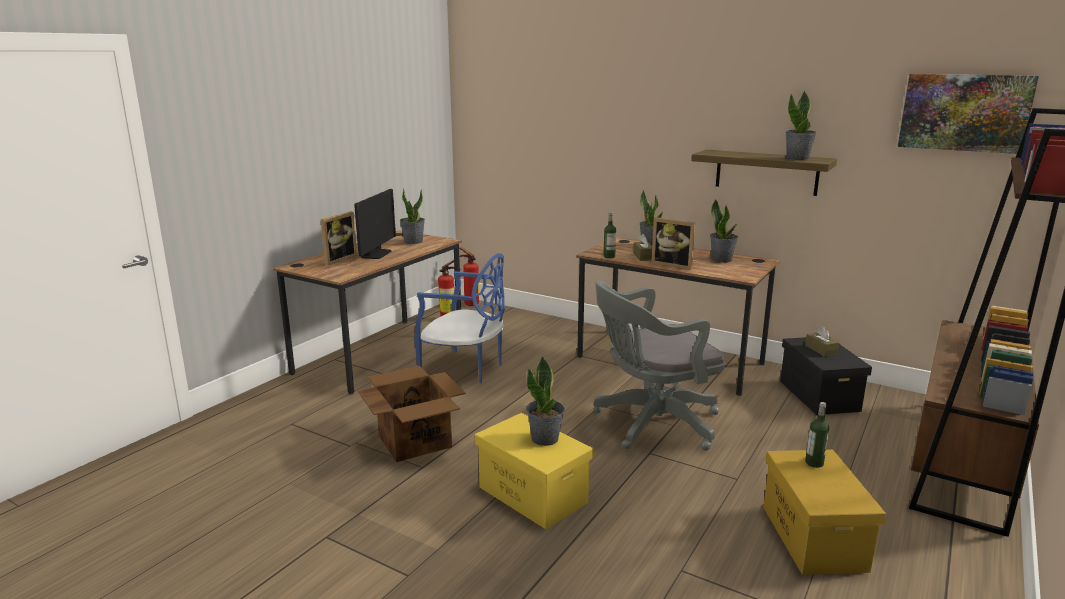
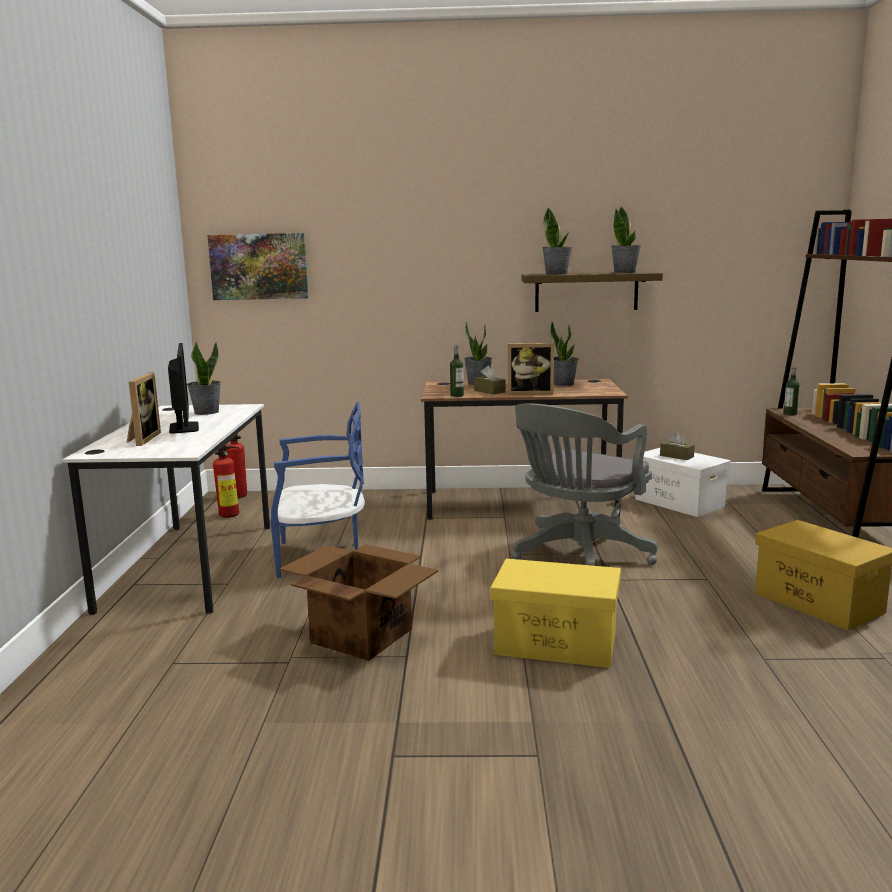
camera: 30 degrees left, 5 degrees down
brown desk [273,230,462,394] -> white desk [62,404,270,615]
potted plant [526,356,565,446] -> potted plant moved to [542,208,572,275]
black storage box [780,337,872,415] -> white storage box [636,448,731,517]
bottle [805,402,829,468] -> bottle moved to [783,366,800,416]
picture [898,74,1039,154] -> picture moved to [207,233,308,300]

